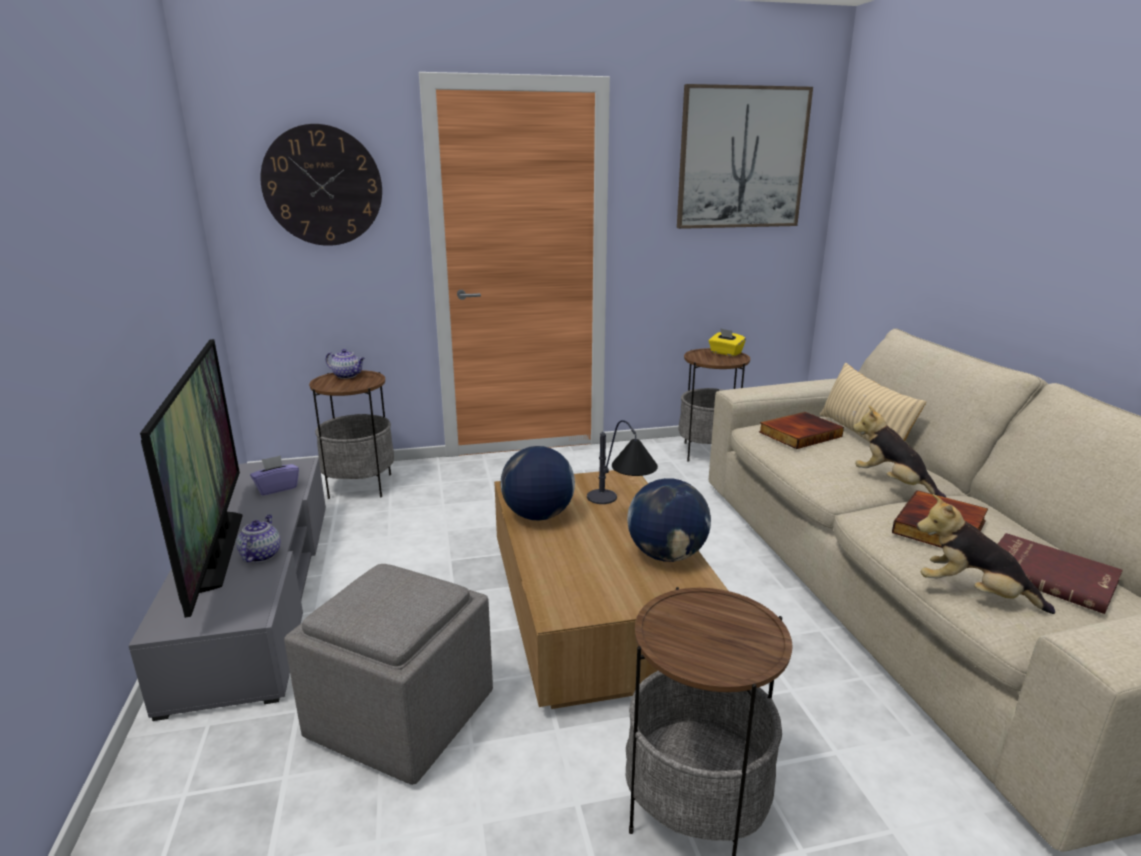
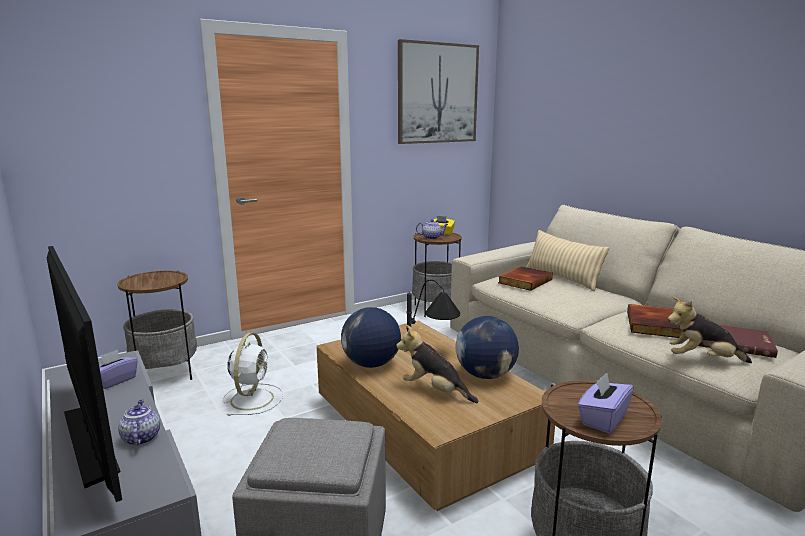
camera: 20 degrees left, 5 degrees down
wall clock [260,124,382,246] -> none
teapot [326,349,365,379] -> teapot moved to [416,219,448,239]
plush toy [853,405,947,498] -> plush toy moved to [396,325,478,403]
none -> white fan [223,333,283,416]
none -> purple tissue box [578,372,634,433]

